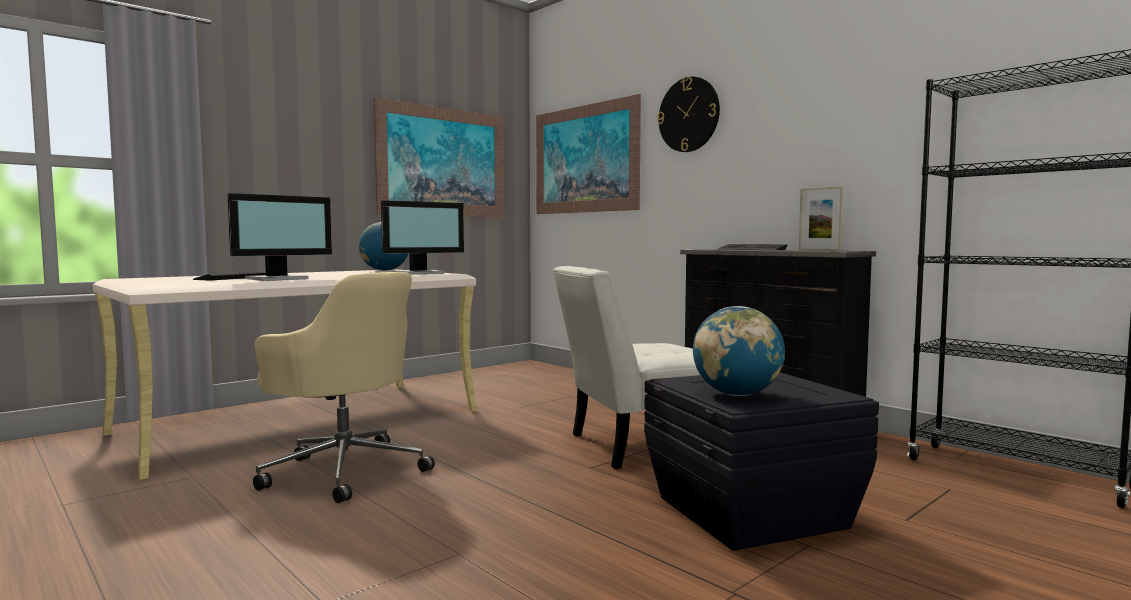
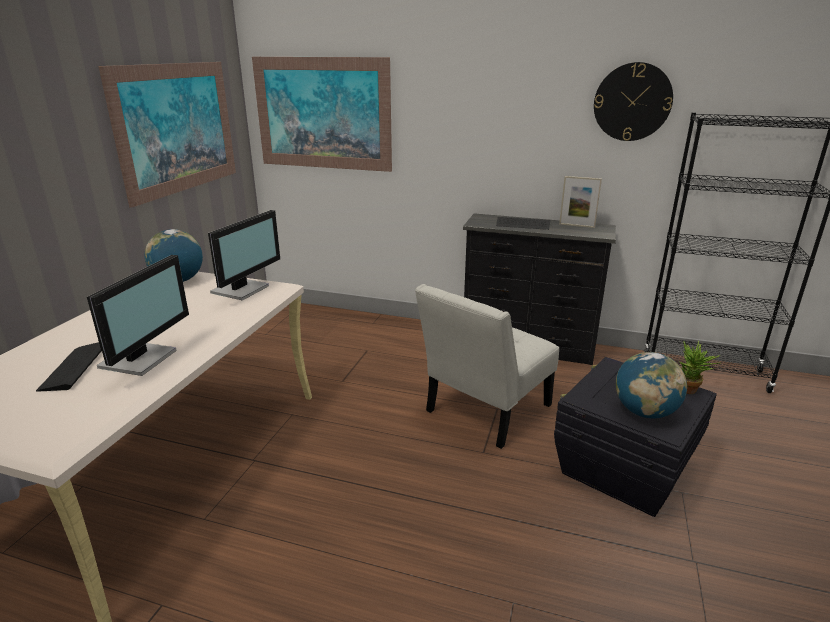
camera: 30 degrees left, 20 degrees up
beige office chair [253,272,435,503] -> none
wall clock [657,77,720,152] -> wall clock moved to [594,62,673,141]
none -> potted plant [679,341,720,394]

